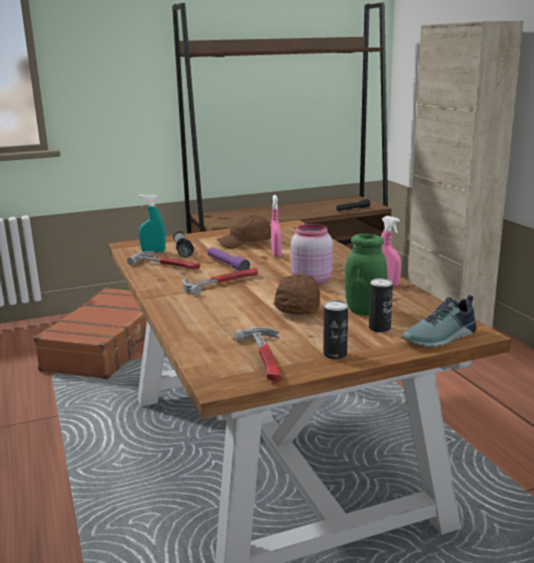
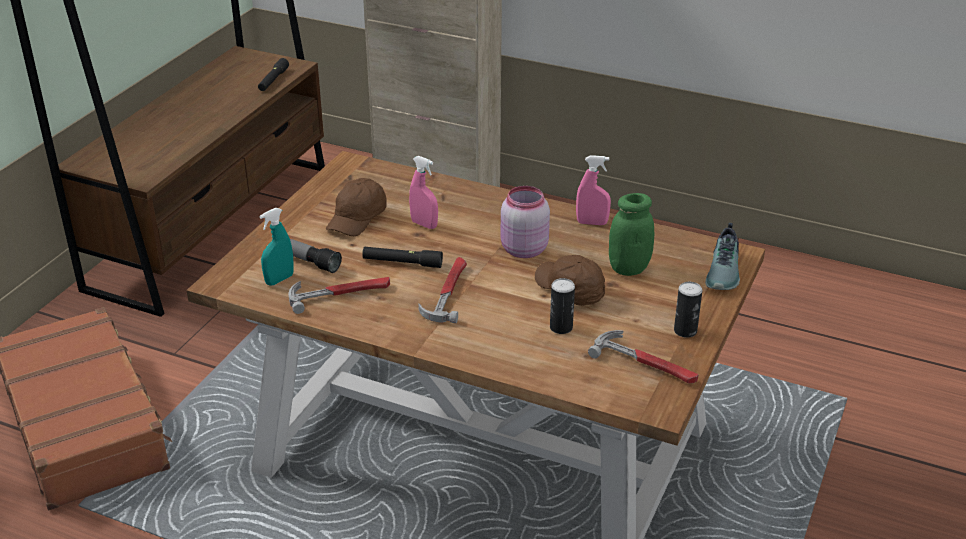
camera: 45 degrees left, 15 degrees up
purple flashlight [207,247,250,271] -> black flashlight [362,247,443,268]
can [369,278,393,332] -> can moved to [550,278,575,334]

